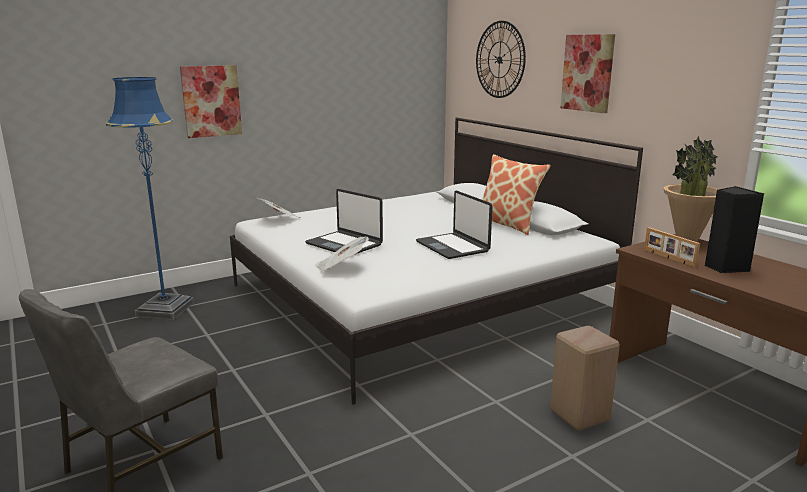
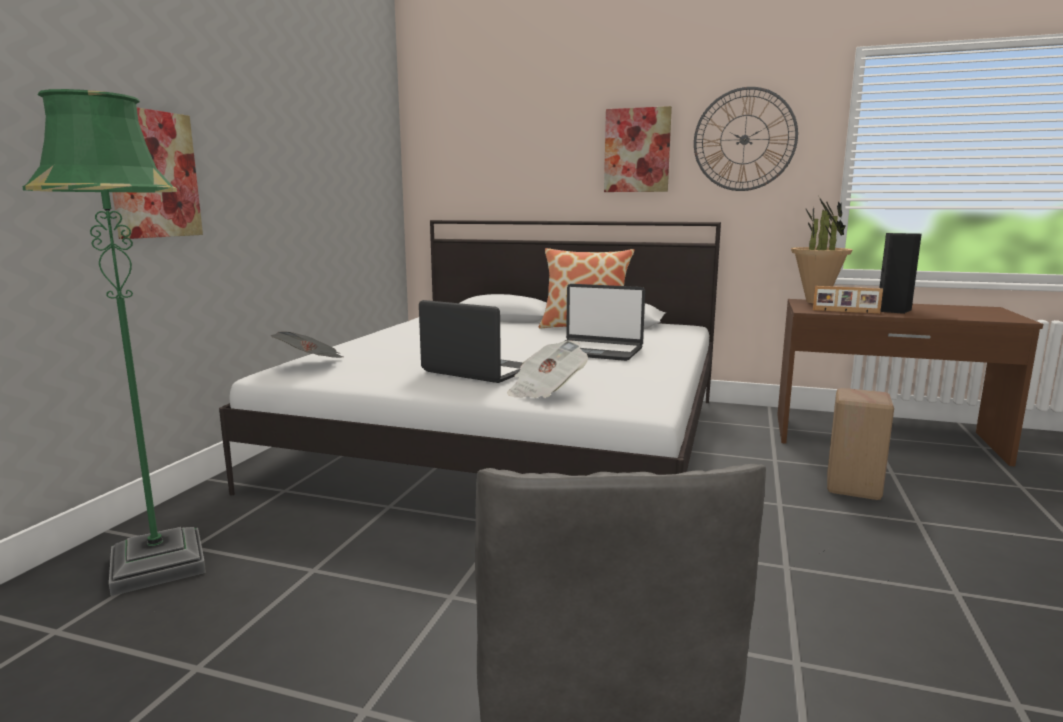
camera: 40 degrees left, 5 degrees down
blue floor lamp [106,77,194,320] -> green floor lamp [22,89,206,596]
laptop [305,189,383,255] -> laptop turned 150 degrees counterclockwise [419,300,523,383]
wall clock [476,21,526,98] -> wall clock moved to [694,87,798,191]

